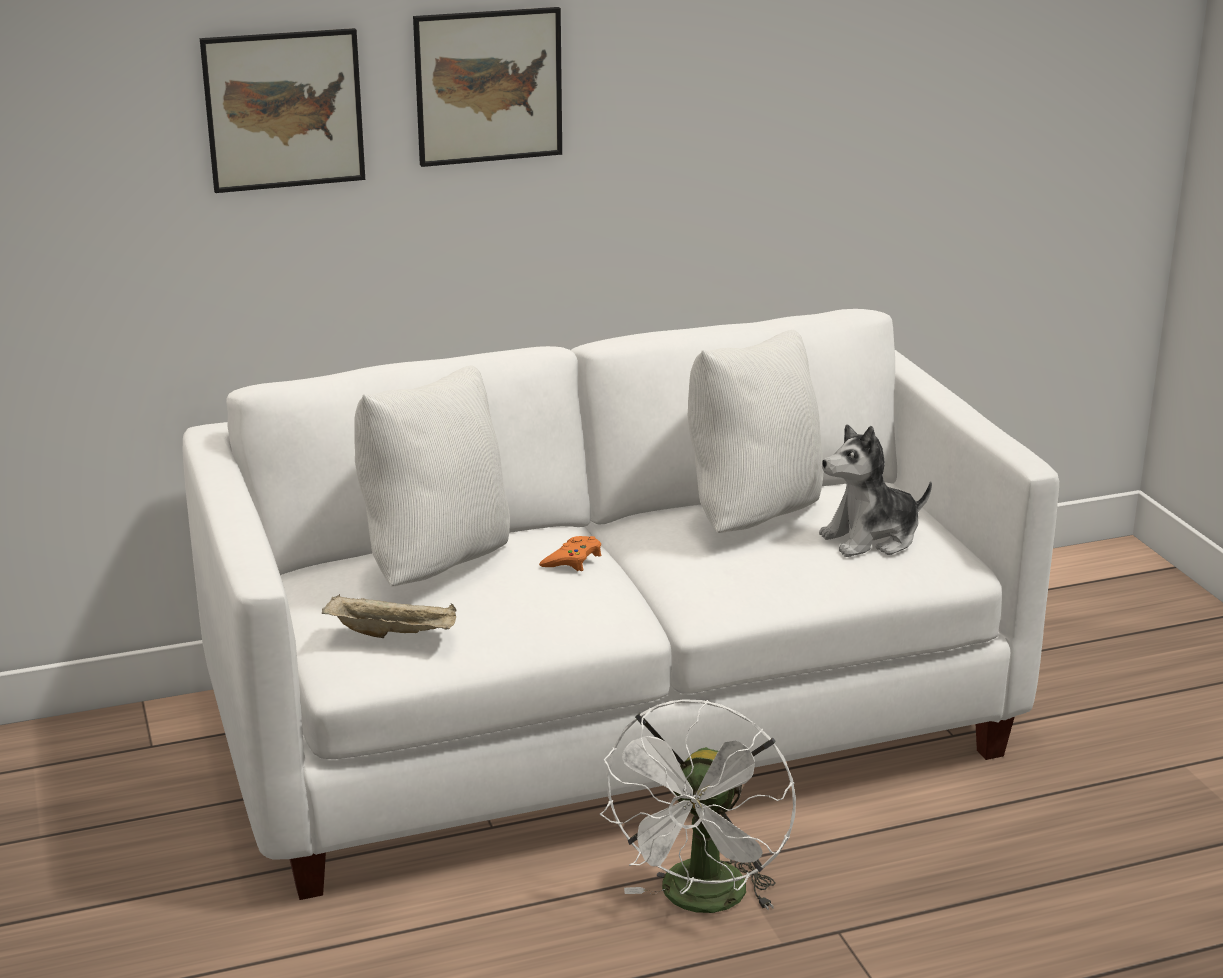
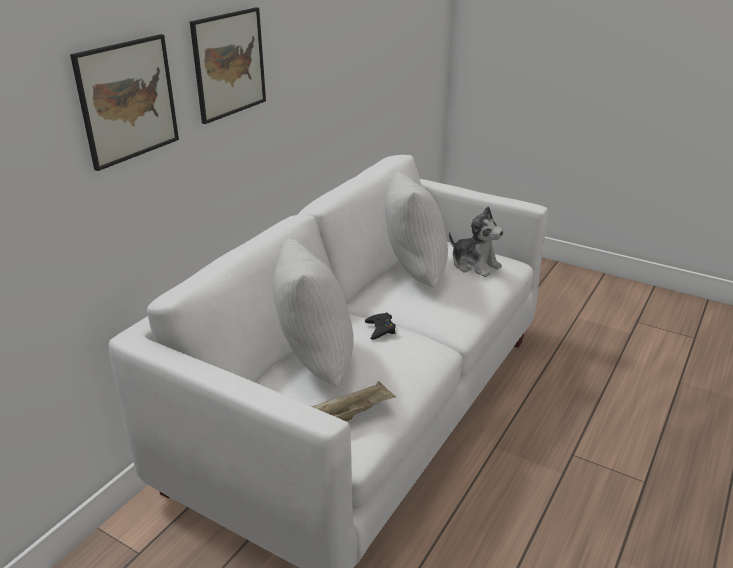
camera: 40 degrees left, 5 degrees up
orange game controller [539,536,601,571] -> black game controller [365,313,396,340]
white fan [600,699,796,913] -> none
plush toy [819,424,932,557] -> plush toy turned 75 degrees counterclockwise [449,207,504,277]

